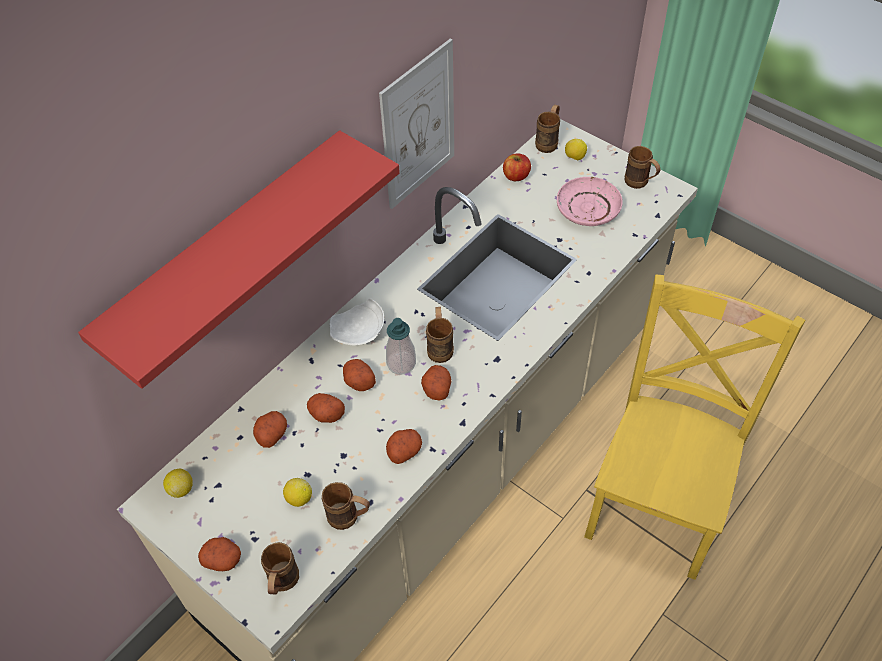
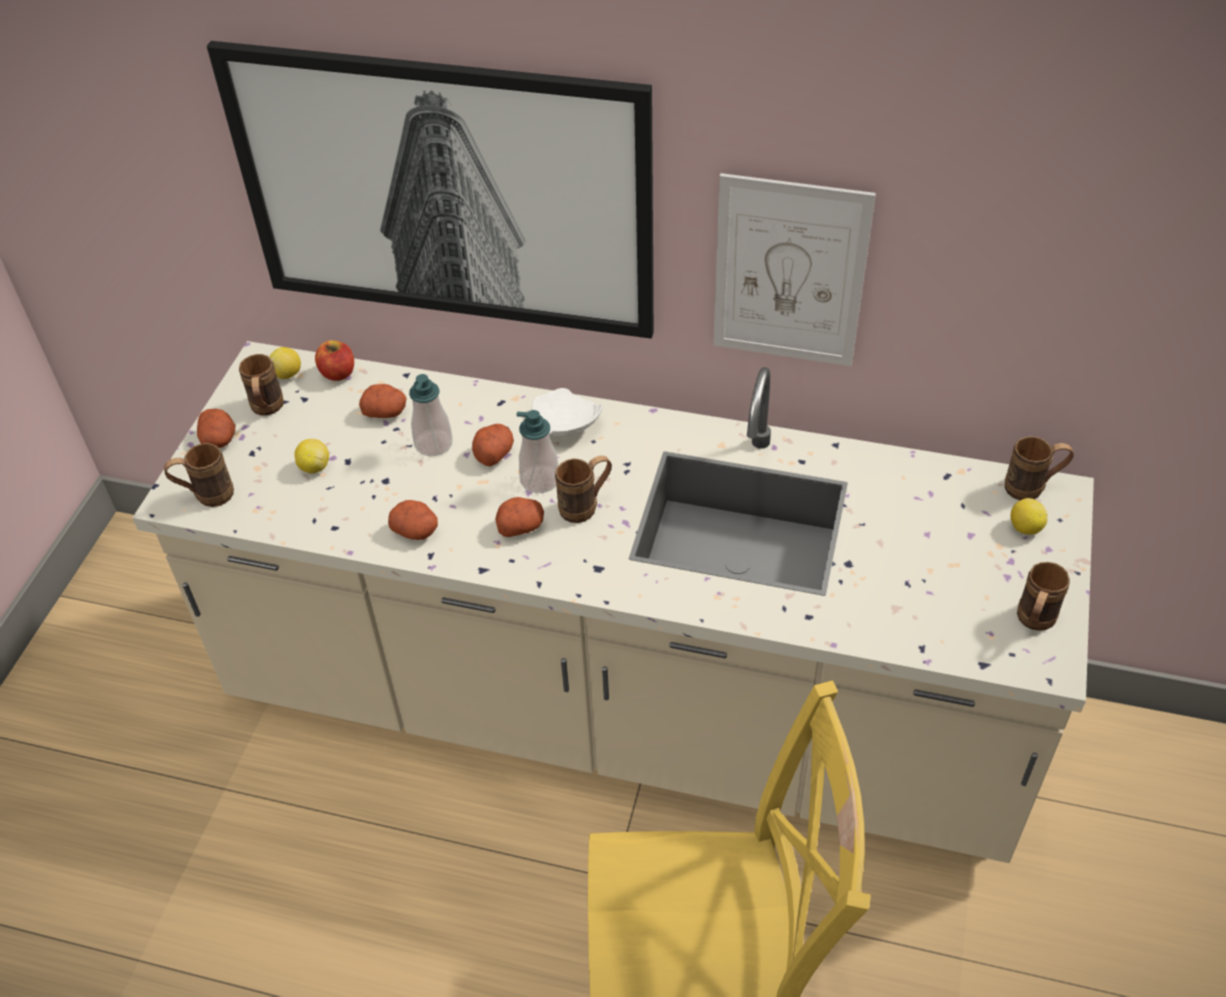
camera: 65 degrees right, 5 degrees down
red shelf [78,130,400,389] -> picture [207,41,654,339]
potato [307,393,345,423] -> soap dispenser [409,374,453,456]
brown mug [322,482,370,530] -> brown mug moved to [239,354,284,416]
apple [503,153,531,181] -> apple moved to [315,340,354,381]
pink plate [557,177,623,226] -> none

